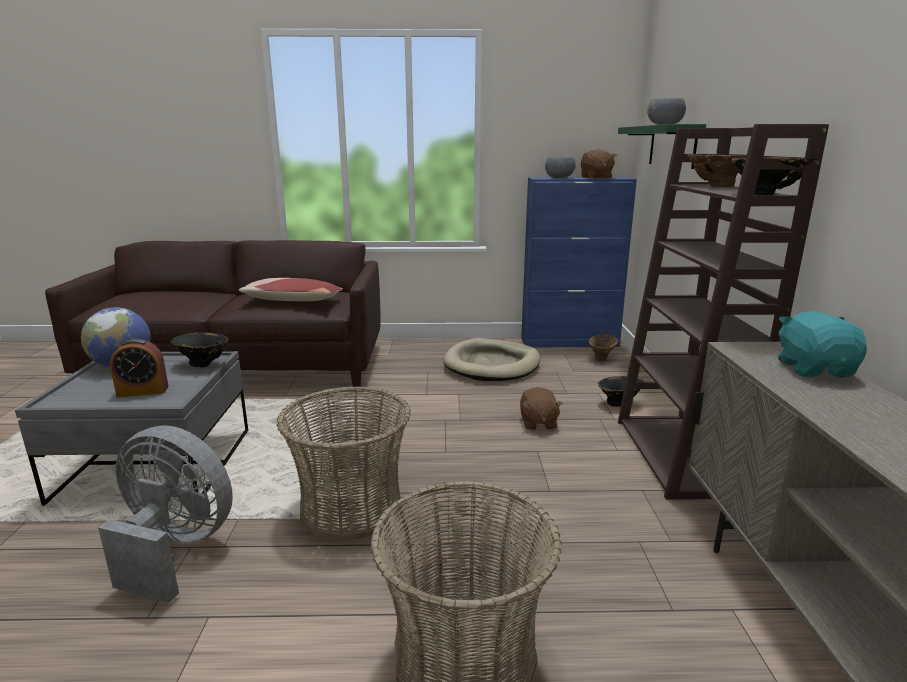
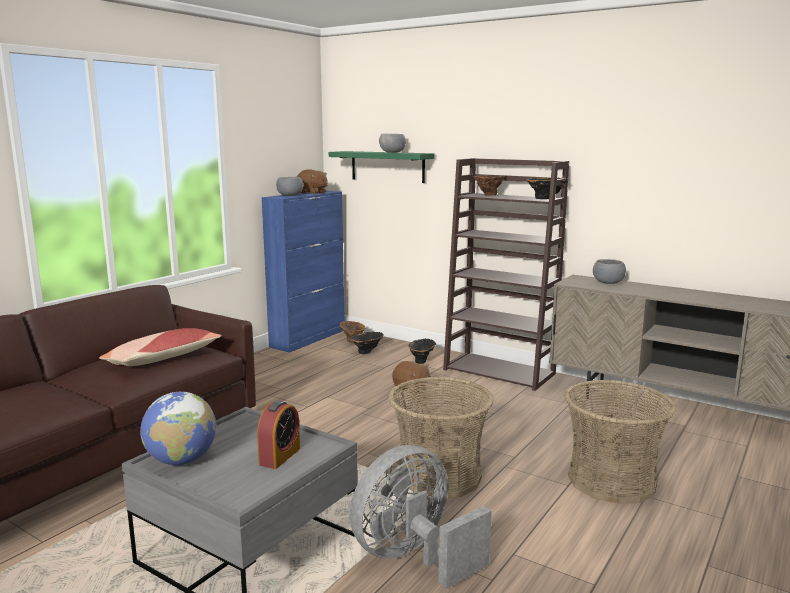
camera: 55 degrees left, 5 degrees down
black vase [171,332,228,367] -> black vase moved to [351,332,384,354]
beige dog bed [443,338,540,381] -> none
turquoise plush toy [778,311,867,377] -> grey bowl [593,259,626,284]

